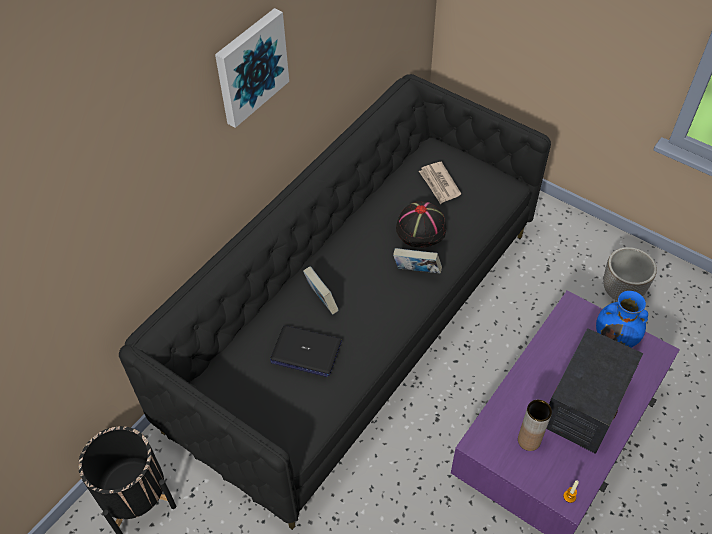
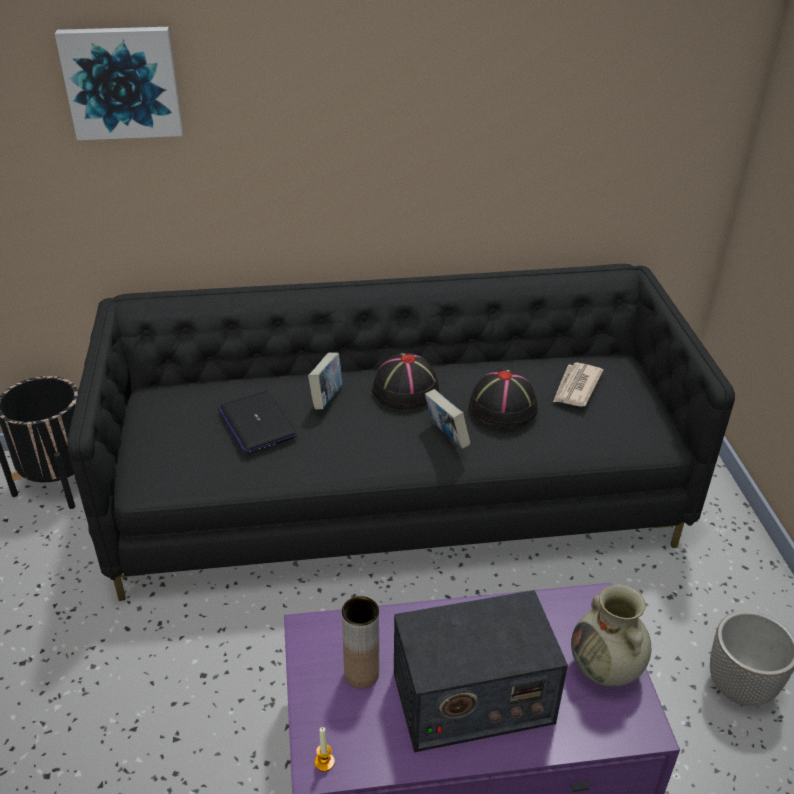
camera: 45 degrees right, 15 degrees down
picture [215,8,289,128] -> picture moved to [55,27,183,140]
blue vase [596,291,648,348] -> beige vase [571,584,651,686]
none -> black hat [372,353,439,409]

